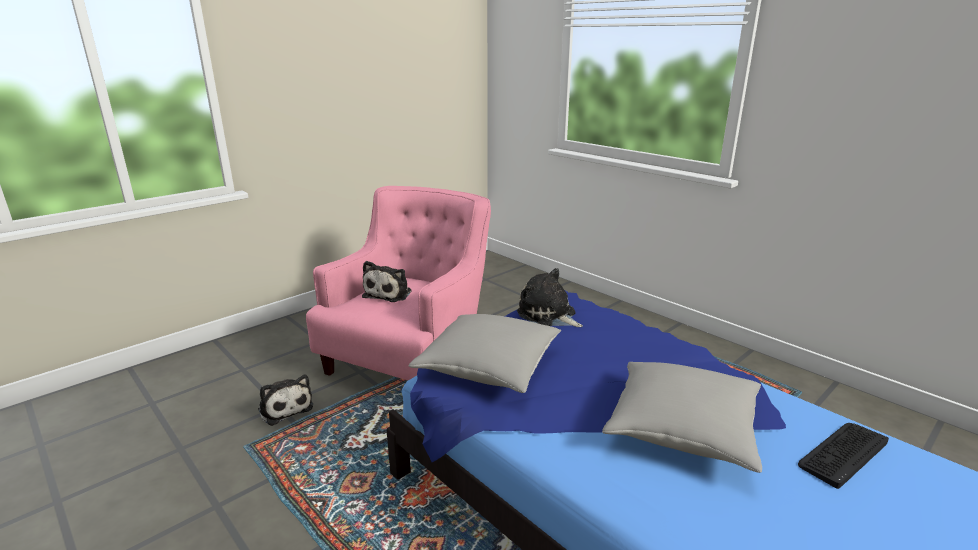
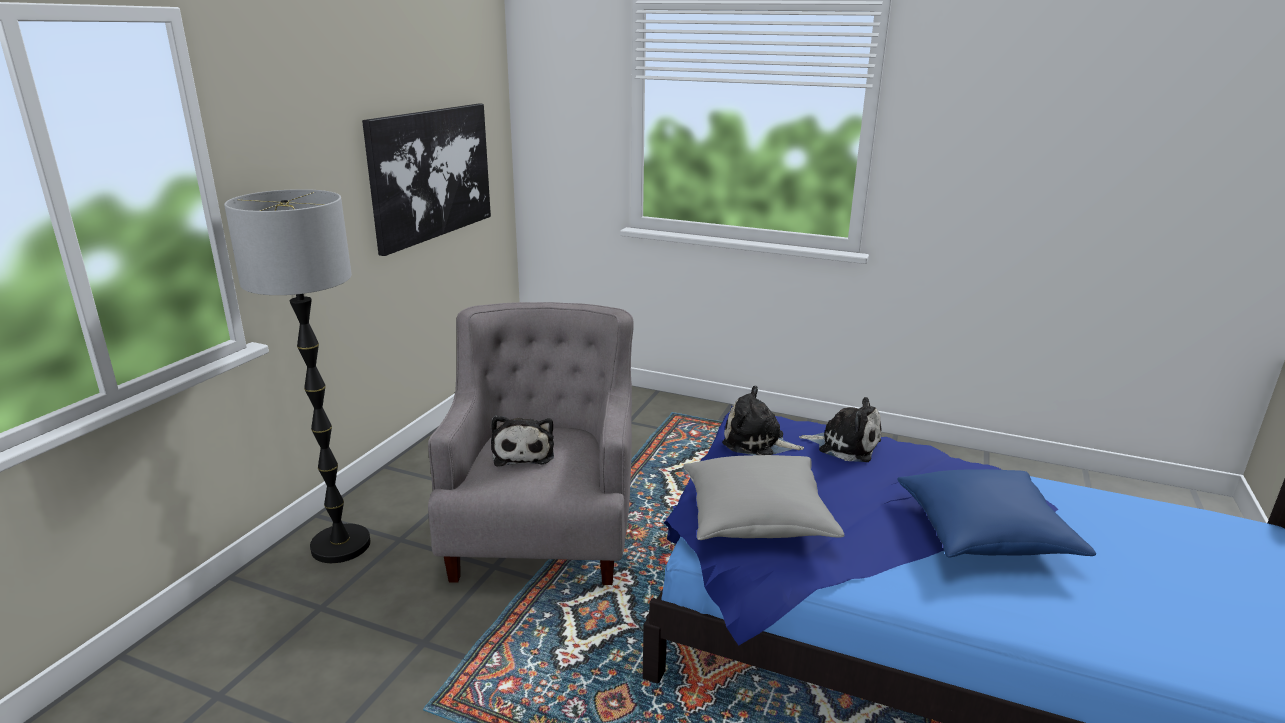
camera: 25 degrees left, 0 degrees up
plush toy [258,374,313,426] -> plush toy moved to [799,397,881,462]
pink armchair [306,186,491,380] -> grey armchair [428,302,634,585]
grey pillow [602,362,762,473] -> blue pillow [897,469,1096,557]
keyboard [798,423,889,489] -> none
none -> floor lamp [224,189,371,563]
none -> picture [362,103,491,256]

